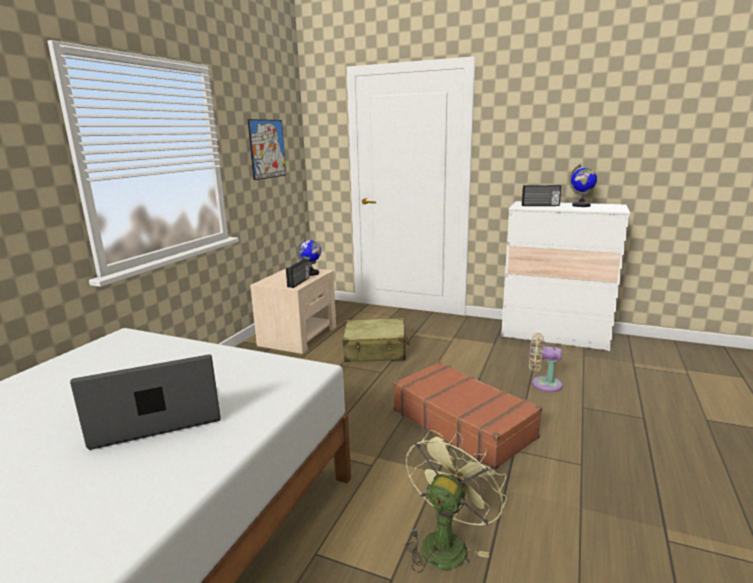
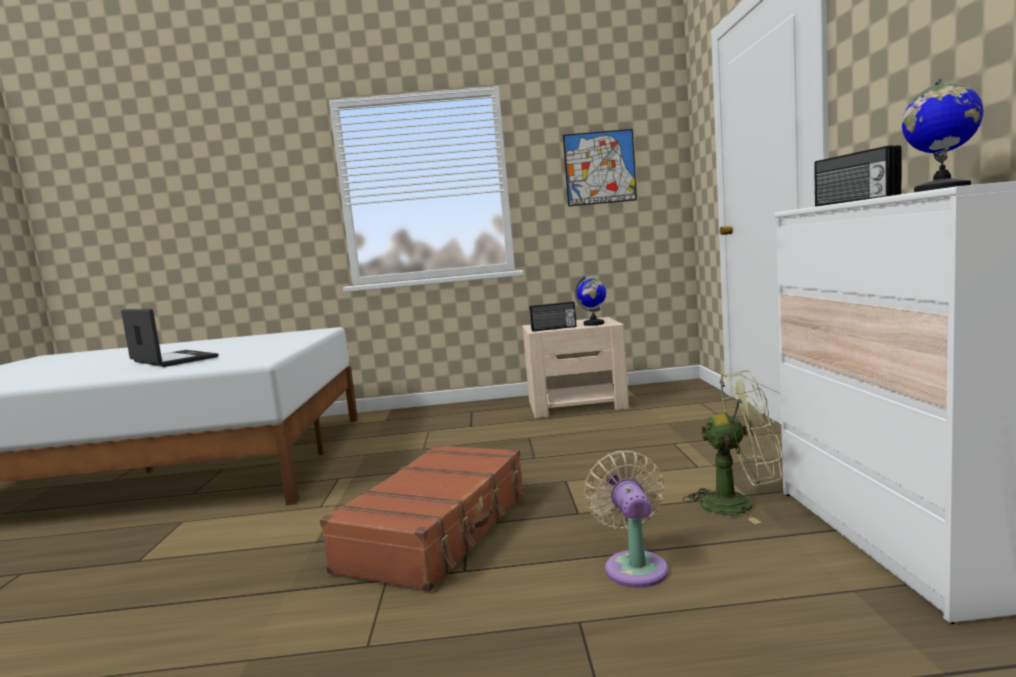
camera: 65 degrees right, 10 degrees down
beige suitcase [342,318,410,362] -> none
green fan [405,430,507,573] -> green fan moved to [683,370,782,524]

